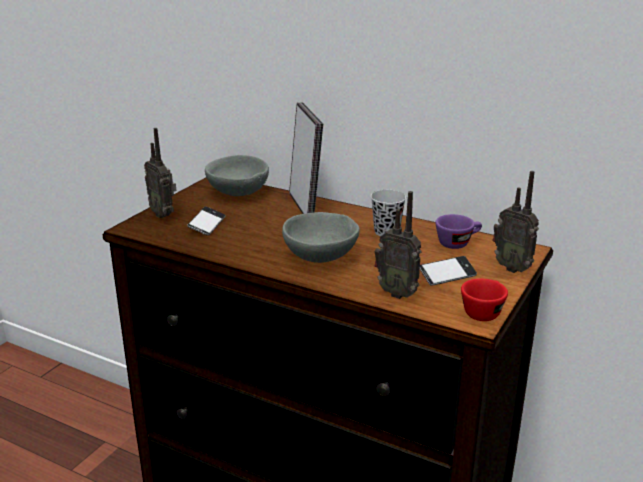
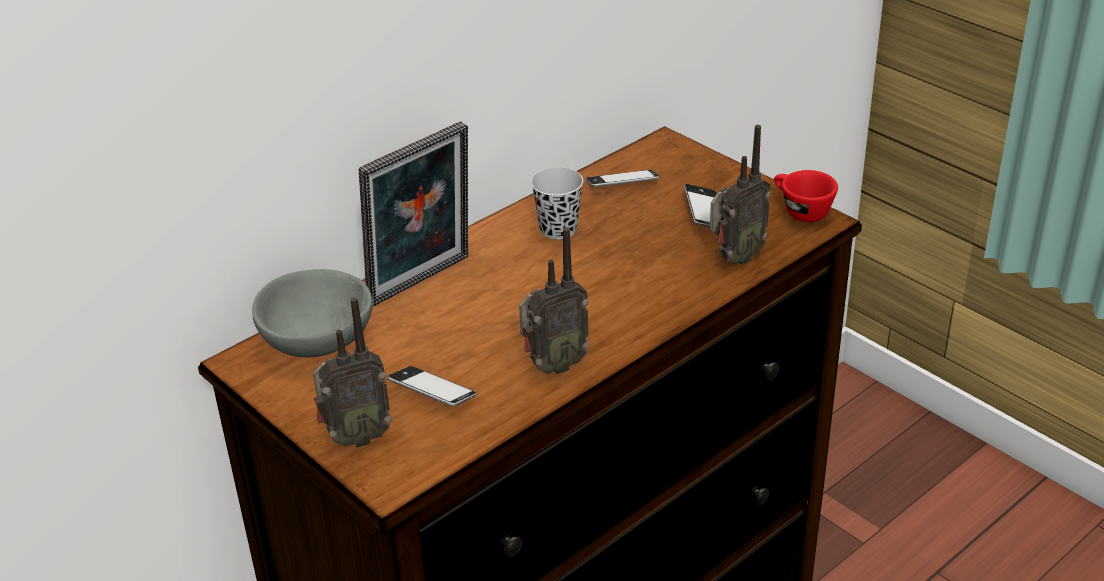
camera: 70 degrees left, 10 degrees up
grey bowl [282,212,360,263] -> none
picture frame [289,102,323,214] -> picture frame turned 135 degrees clockwise [359,121,468,306]
purple cup [435,214,482,249] -> phone [586,170,659,187]
radio [493,171,539,273] -> radio moved to [519,227,589,375]

